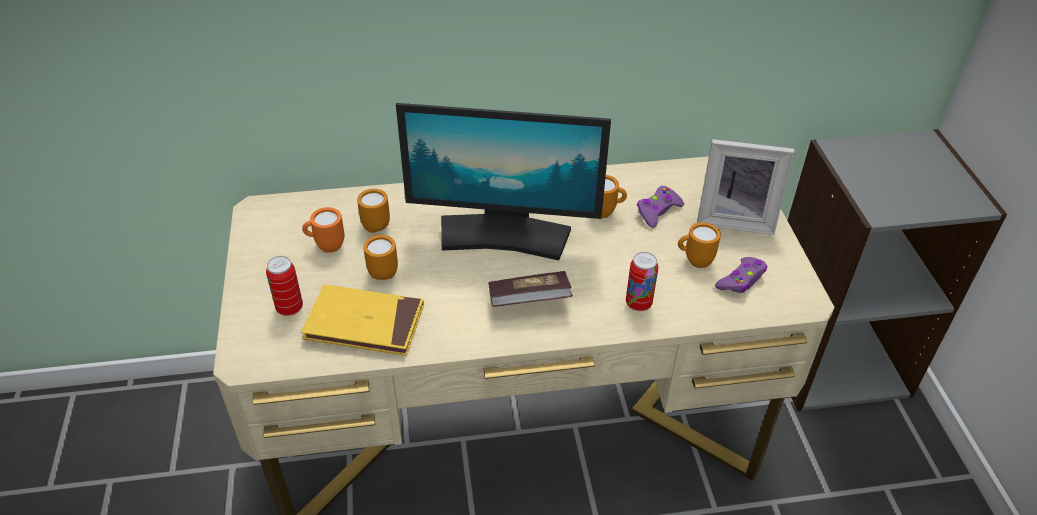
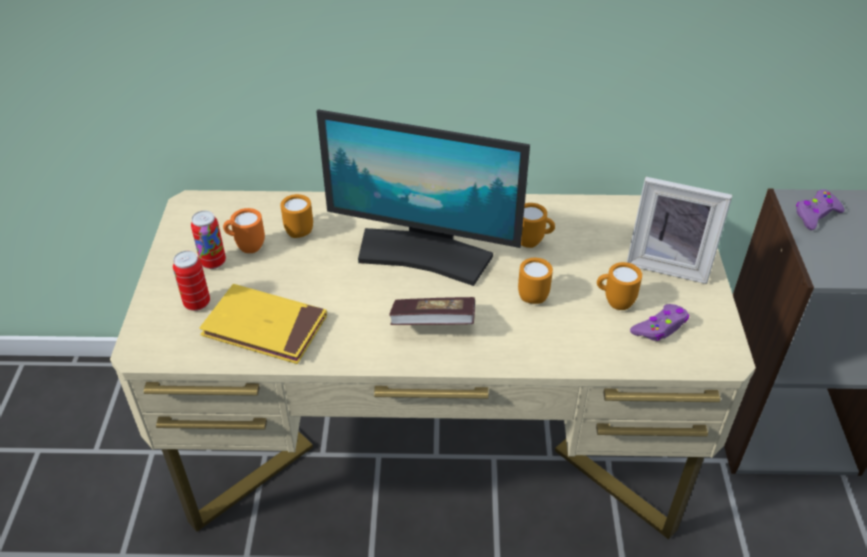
camera: 10 degrees right, 0 degrees up
orange mug [363,235,398,280] -> orange mug moved to [518,258,553,304]
can [626,252,658,311] -> can moved to [191,211,226,269]
purple game controller [637,186,684,228] -> purple game controller moved to [796,189,845,230]

